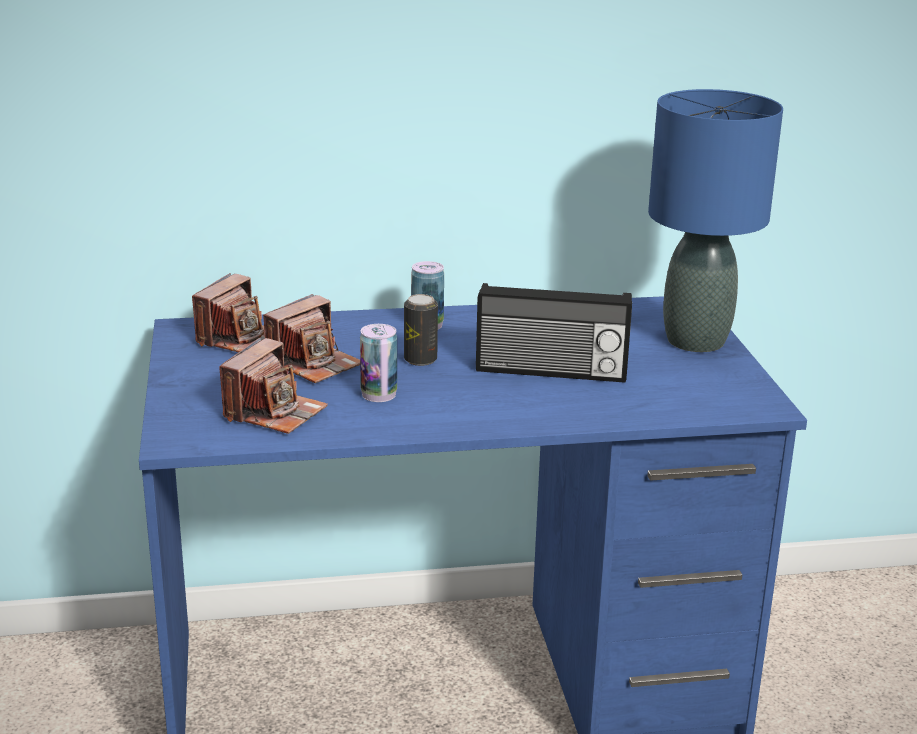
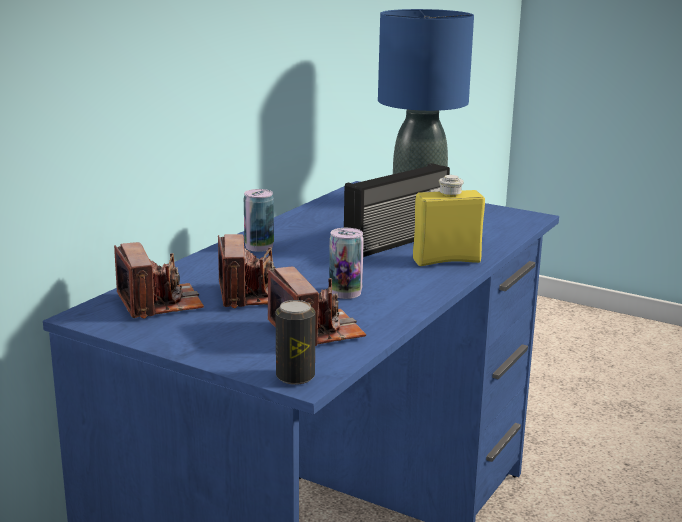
camera: 50 degrees left, 5 degrees down
can [404,294,438,366] -> can moved to [275,300,315,385]
none -> yellow bottle [413,175,485,266]

